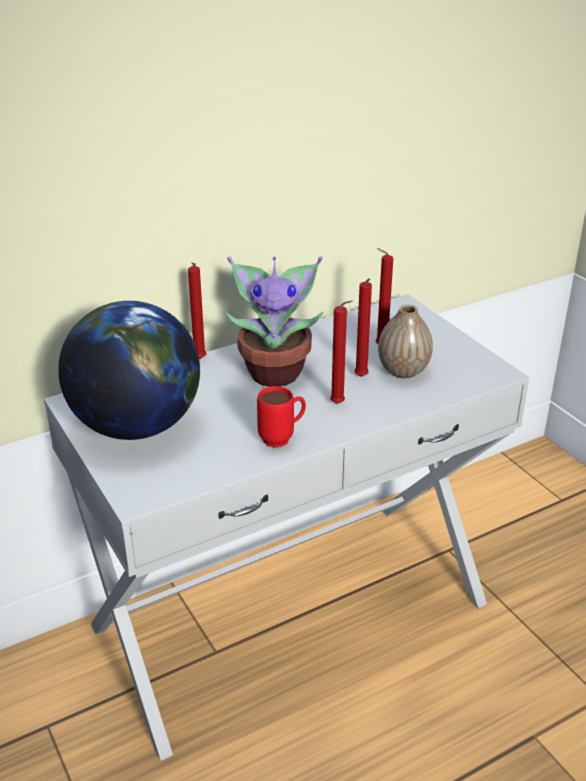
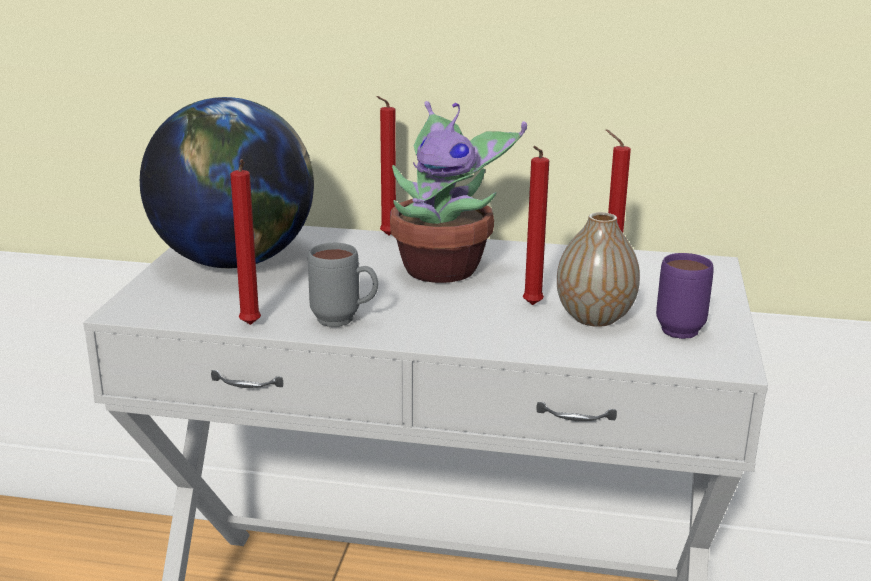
camera: 40 degrees right, 10 degrees down
red mug [257,386,306,448] -> grey mug [308,243,378,327]
red candle [330,300,353,404] -> red candle moved to [230,159,261,325]
none -> purple mug [656,253,714,339]

